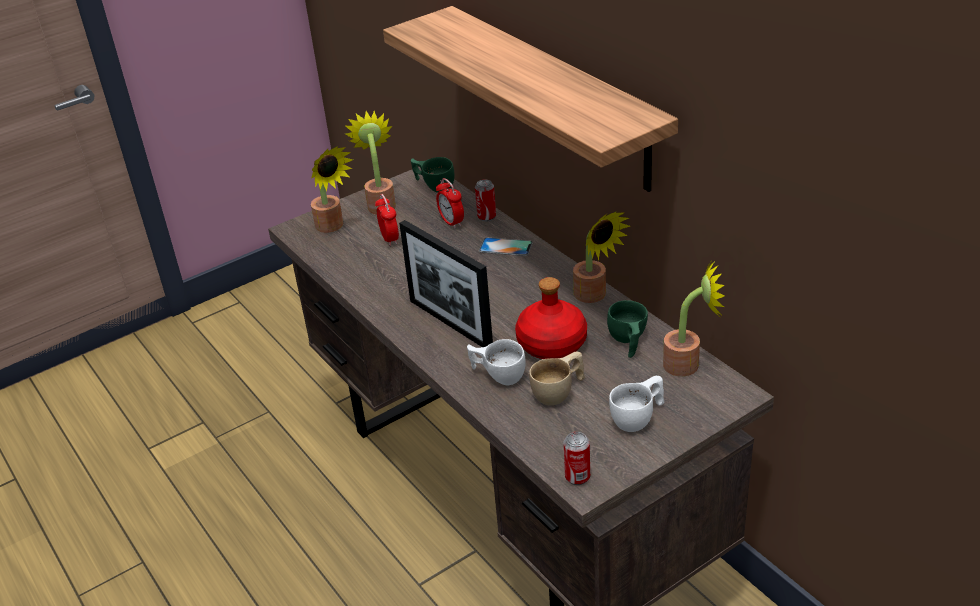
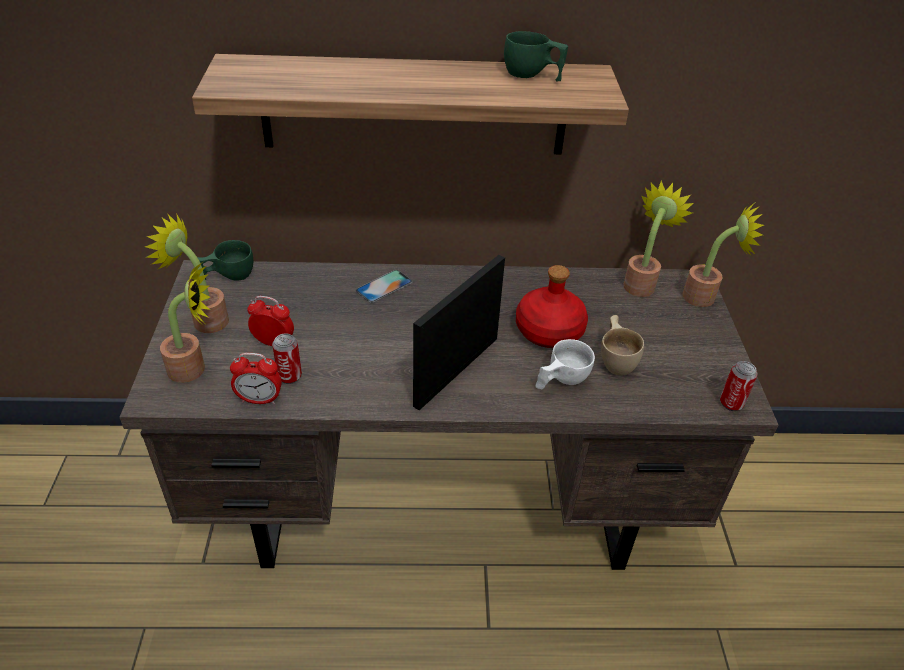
camera: 60 degrees left, 5 degrees up
picture frame [399,220,493,347] -> picture frame turned 135 degrees clockwise [413,255,505,410]
alarm clock [436,178,464,229] -> alarm clock moved to [230,353,282,404]
can [475,179,496,222] -> can moved to [272,334,302,384]
potted plant [573,212,630,303] -> potted plant moved to [683,203,764,307]
green cup [607,300,648,358] -> green cup moved to [504,31,568,81]
white cup [609,376,664,432] -> none

